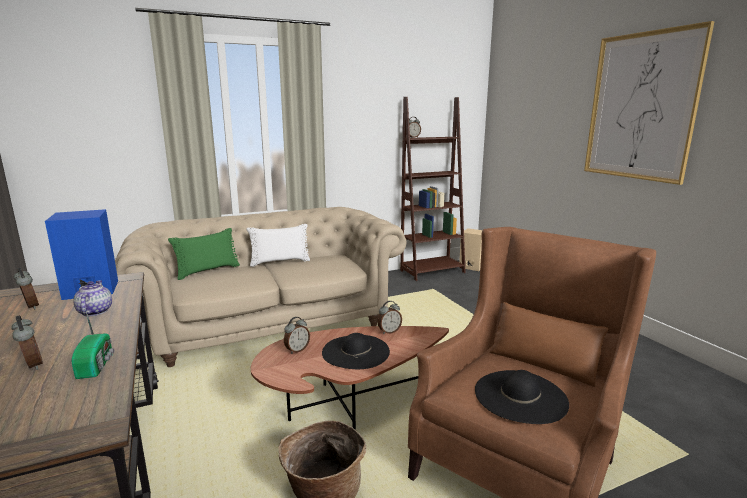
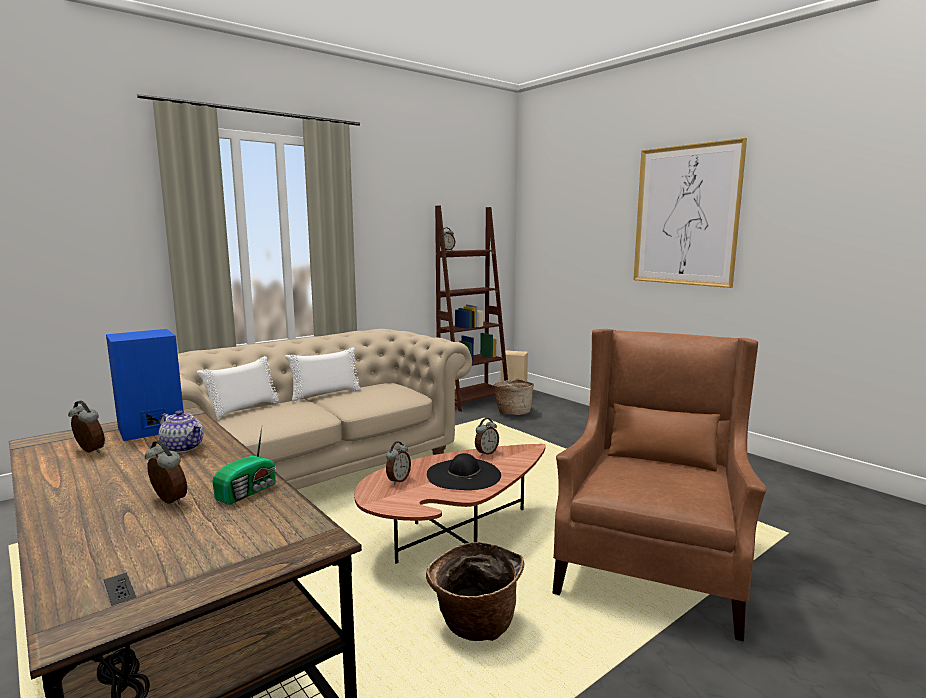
camera: 15 degrees left, 5 degrees down
radio [72,309,114,379] -> radio turned 60 degrees clockwise [212,427,276,505]
teapot [73,280,112,316] -> teapot turned 150 degrees clockwise [159,410,203,453]
green pillow [168,228,240,280] -> white pillow [197,356,279,420]
black hat [475,370,569,424] -> none
none -> basket [494,378,534,415]

